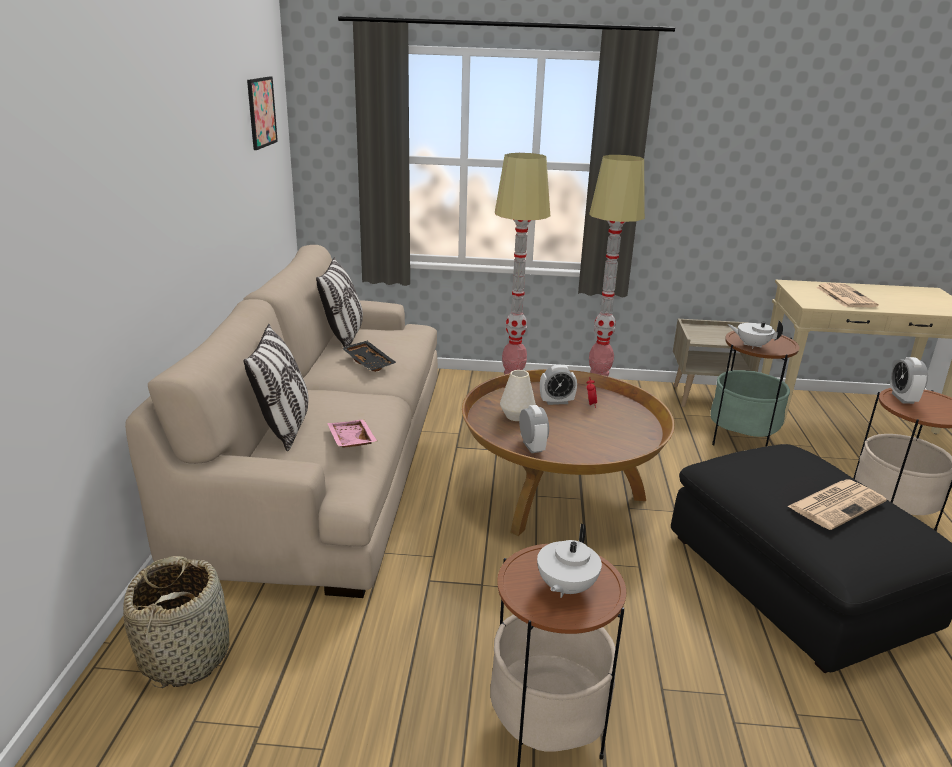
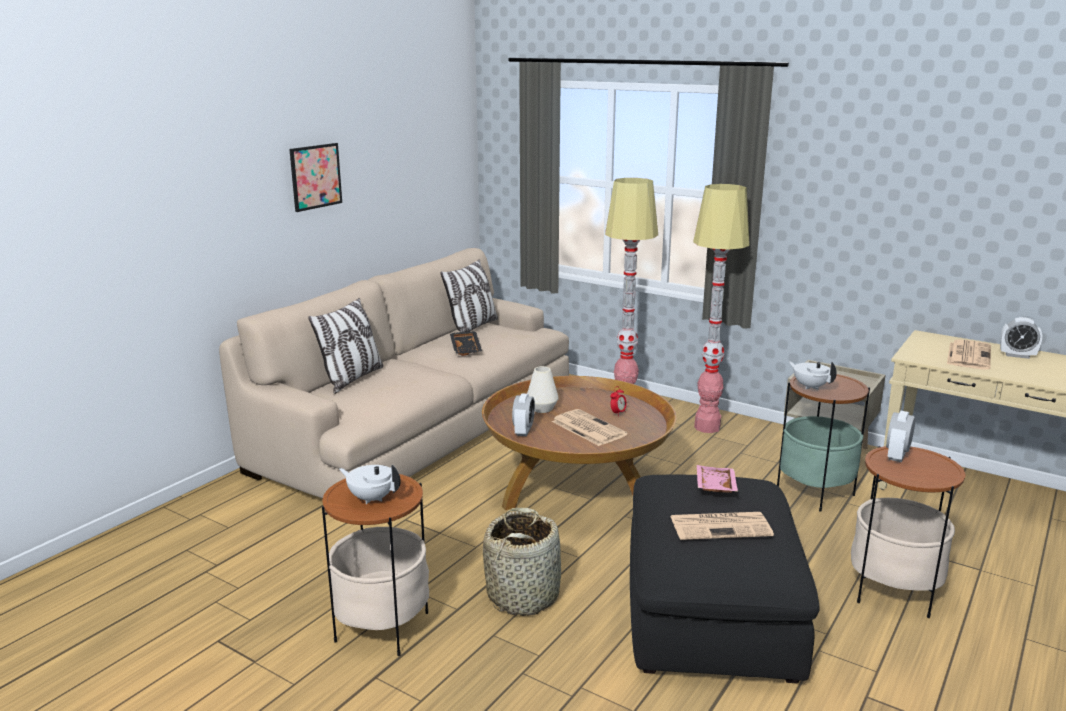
camera: 30 degrees right, 5 degrees down
basket [123,556,230,688] -> basket moved to [483,508,561,616]
picture [247,76,278,150] -> picture moved to [289,143,342,212]
pink tray [327,419,377,448] -> pink tray moved to [697,465,738,493]
white teapot [537,524,602,598] -> white teapot turned 60 degrees clockwise [339,465,401,504]
alarm clock [540,365,577,405] -> alarm clock moved to [1000,317,1042,359]
none -> newspaper [552,409,628,446]

